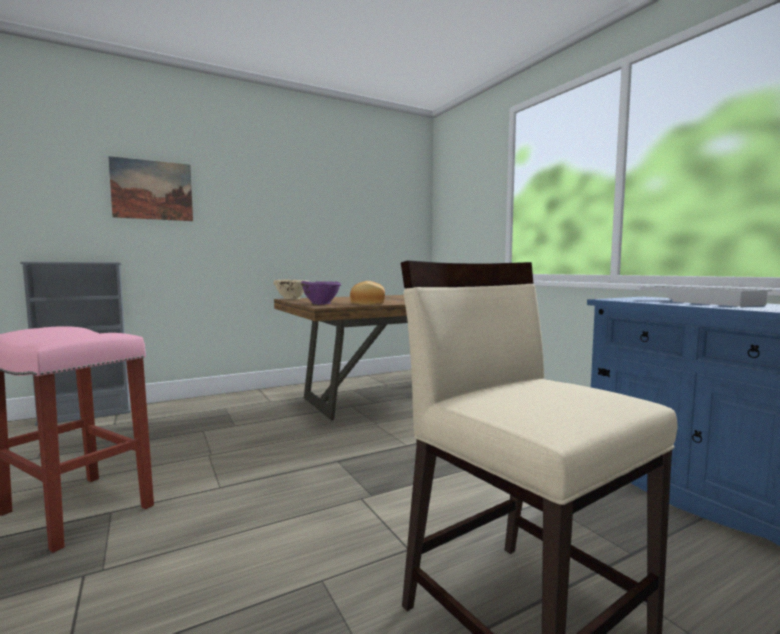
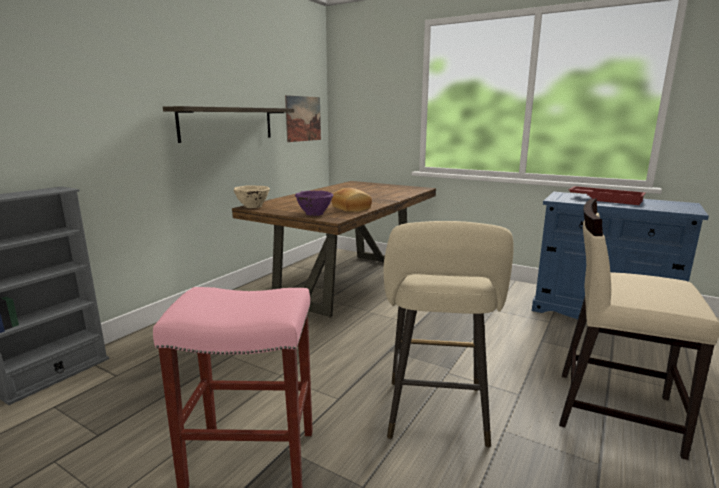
camera: 30 degrees left, 10 degrees up
picture [108,156,193,221] -> picture moved to [285,95,321,142]
white tray [637,286,772,307] -> red tray [568,186,646,205]
none -> shelf [163,106,294,143]
none -> beige stool [384,221,514,447]

